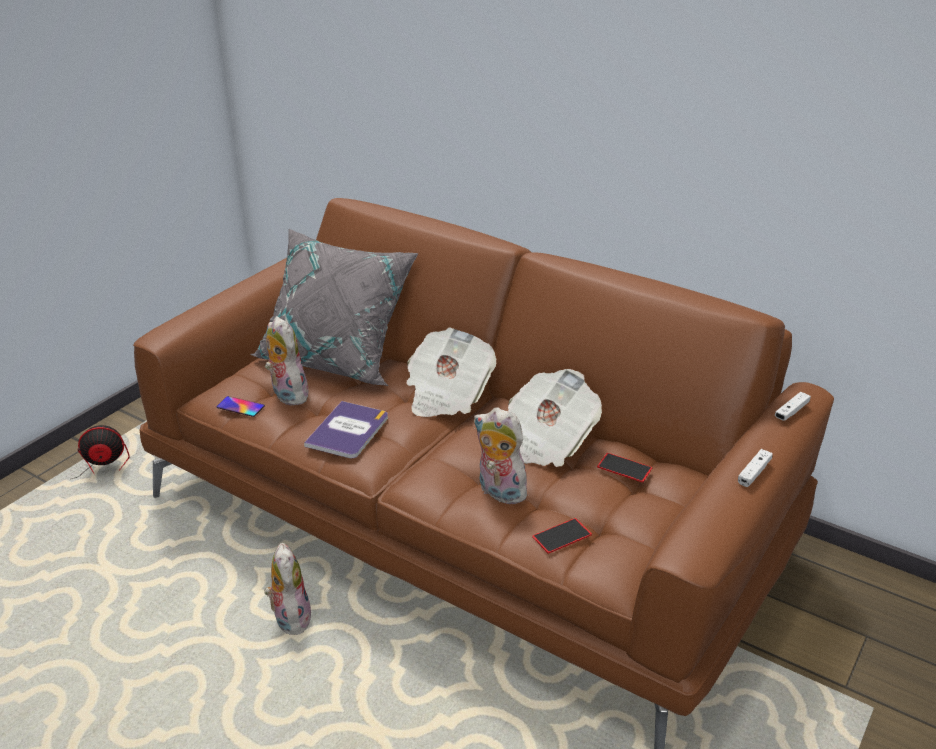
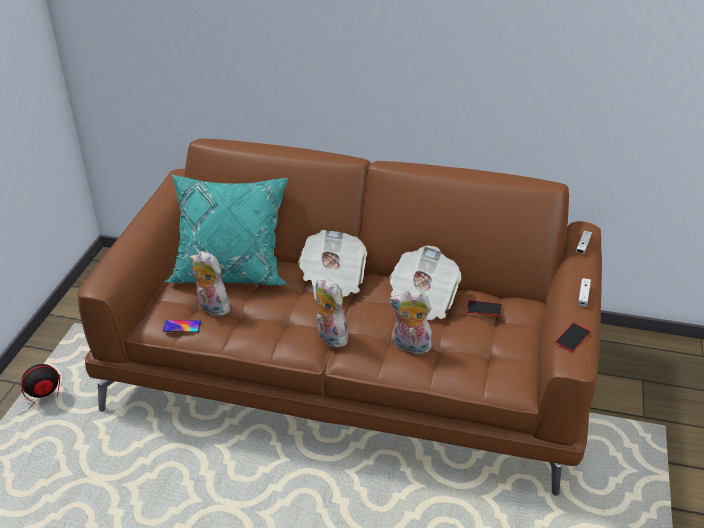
camera: 20 degrees left, 5 degrees up
grey pillow [250,229,419,386] -> turquoise pillow [165,175,288,286]
plush toy [264,543,311,635] -> plush toy moved to [316,278,350,348]
book [304,401,388,458] -> none
phone [532,518,592,554] -> phone moved to [555,322,591,352]

